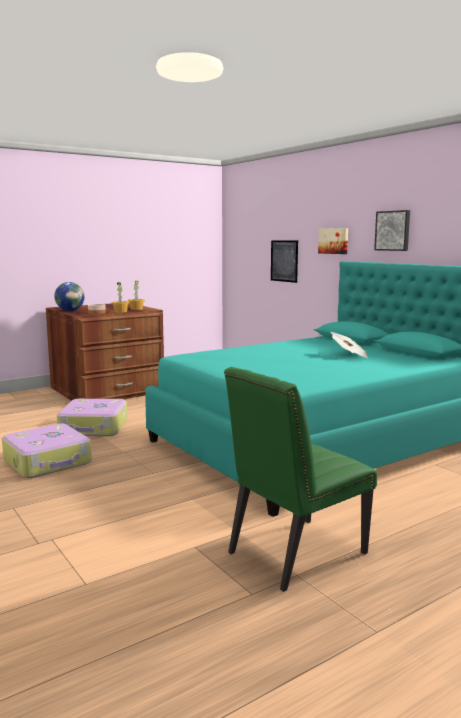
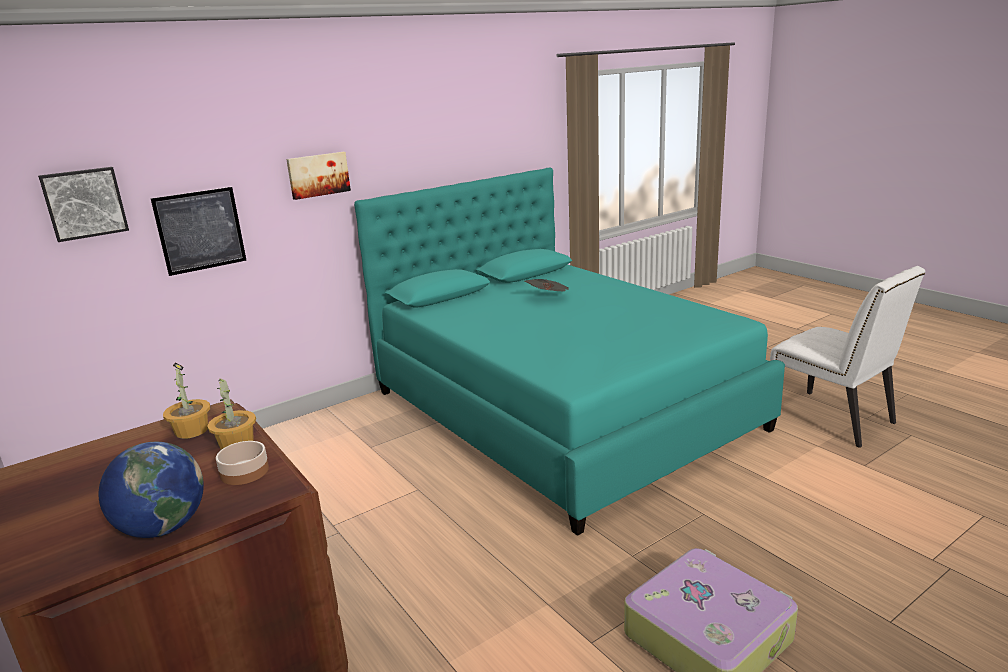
camera: 90 degrees left, 10 degrees up
suitcase [57,399,127,436] -> none
green chair [224,367,377,592] -> white chair [770,266,925,448]
picture [374,210,410,251] -> picture moved to [38,167,129,242]

